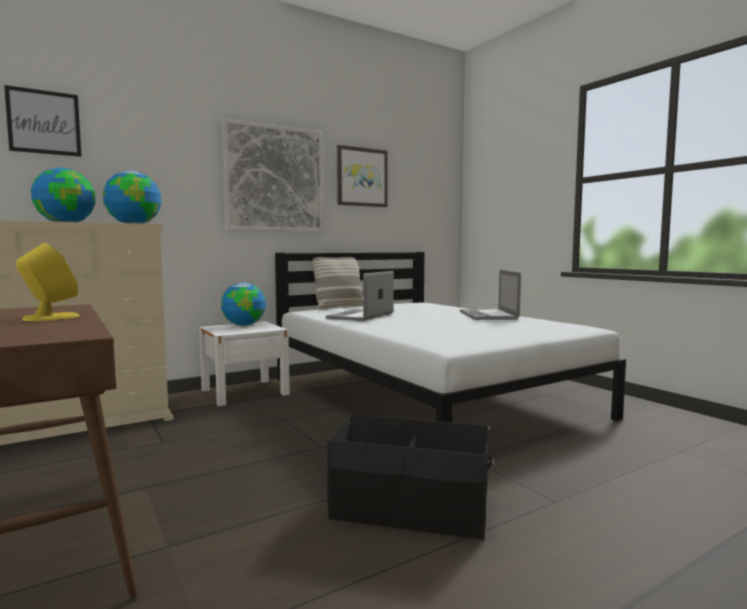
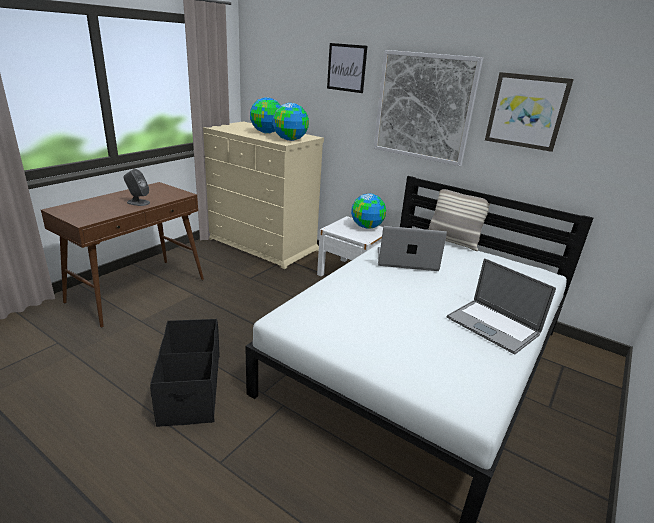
camera: 65 degrees right, 20 degrees up
picture [4,85,81,157] -> picture moved to [327,43,367,93]
yellow speaker [16,243,80,321] -> grey speaker [123,169,150,206]
laptop [460,270,521,320] -> laptop turned 105 degrees counterclockwise [446,258,556,354]

